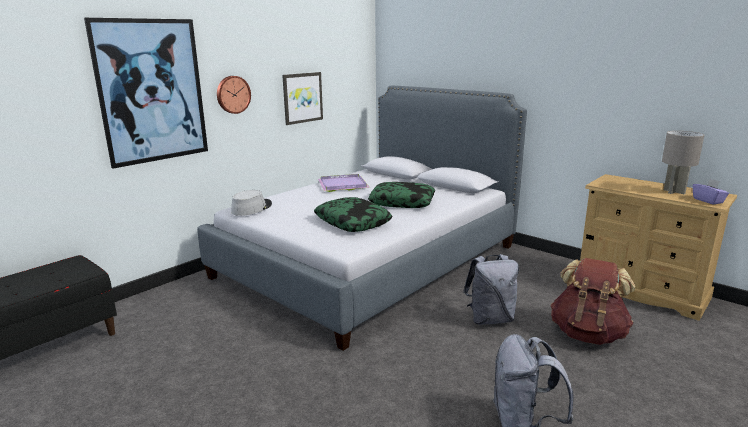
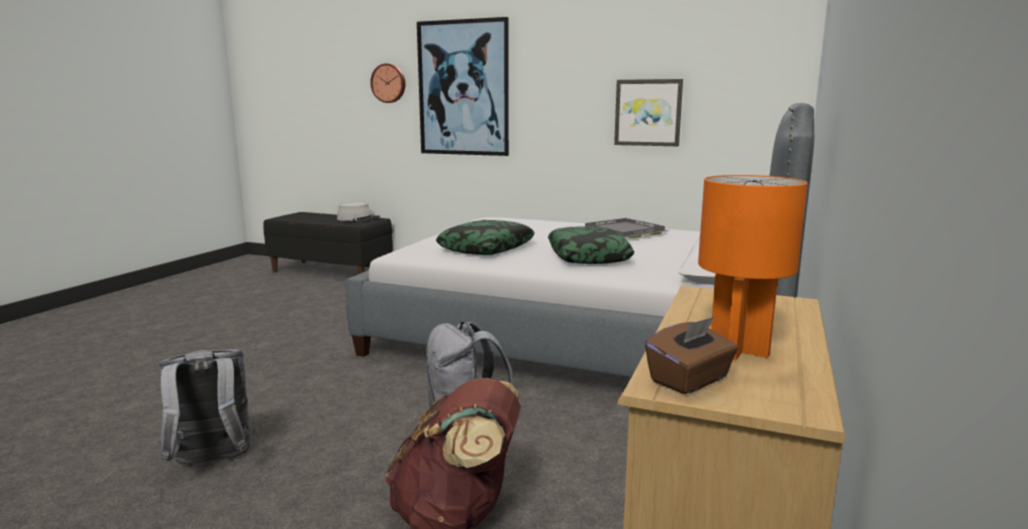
camera: 70 degrees right, 5 degrees down
wall clock [217,76,251,114] -> wall clock moved to [370,63,405,103]
grey hat [231,190,272,216] -> grey hat moved to [337,202,380,221]
purple tray [318,174,370,192] -> grey tray [585,218,669,238]
grey table lamp [662,131,704,194] -> orange table lamp [698,175,808,360]
purple tissue box [693,179,729,205] -> brown tissue box [645,316,739,395]

